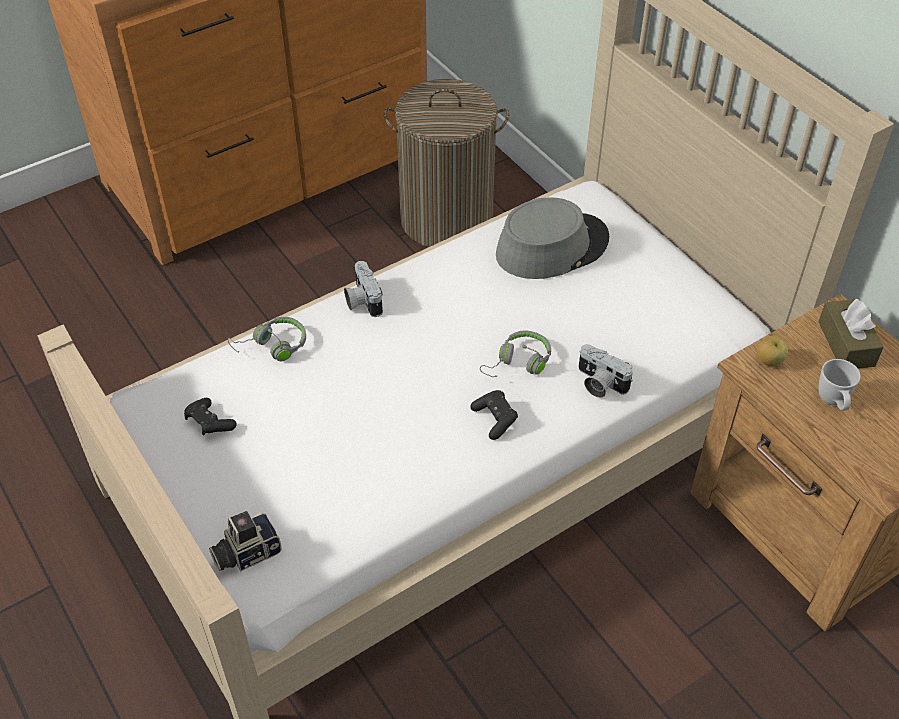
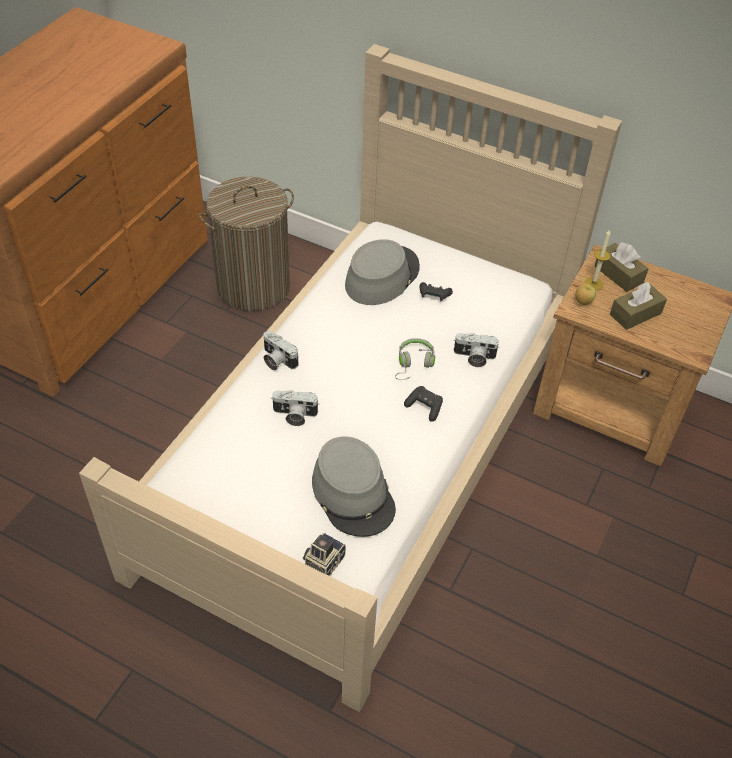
camera: 30 degrees left, 0 degrees up
black game controller [184,398,237,435] -> black game controller moved to [419,282,453,302]
grey headphones [228,317,306,361] -> none
white mug [818,359,861,410] -> brown tissue box [610,282,667,330]
none -> camera [271,390,319,426]
none -> grey hat [312,436,396,537]
none -> candle [585,229,611,290]

